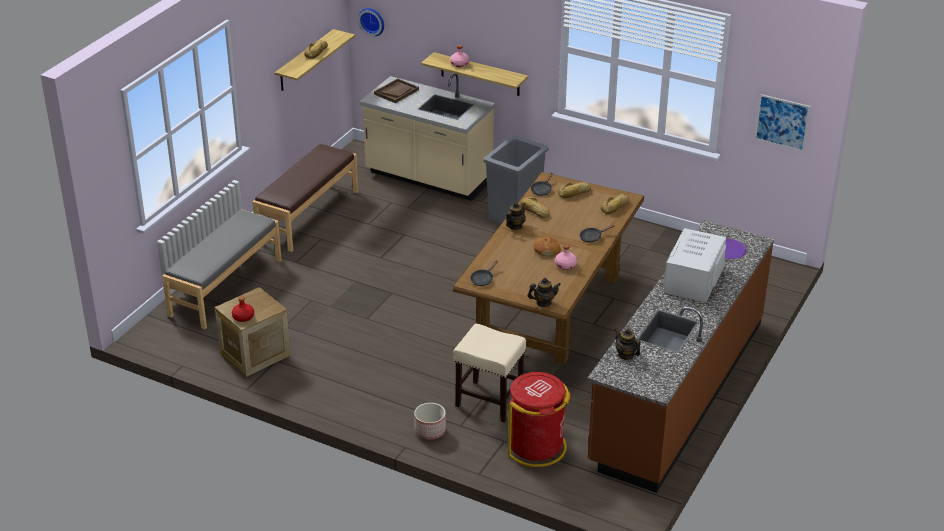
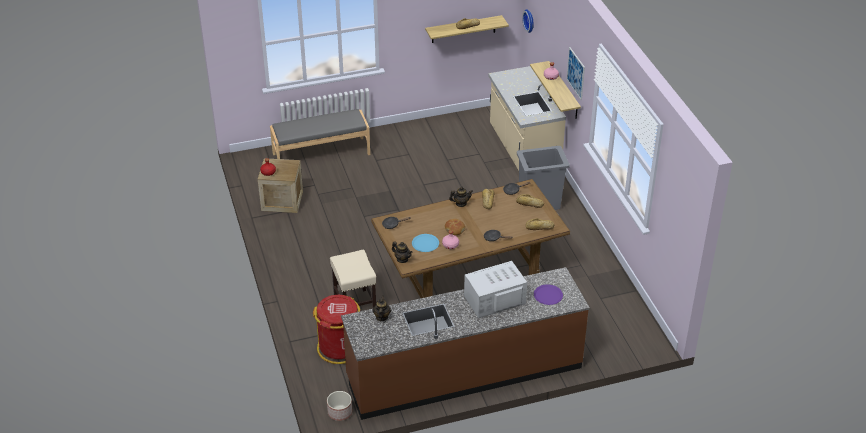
camera: 45 degrees right, 5 degrees up
brown bench [252,144,358,252] -> none
brown tray [374,78,419,103] -> none
planter [414,403,446,439] -> planter moved to [327,391,352,421]
picture [754,94,811,152] -> picture moved to [566,47,585,100]
none -> blue plate [412,234,439,252]

